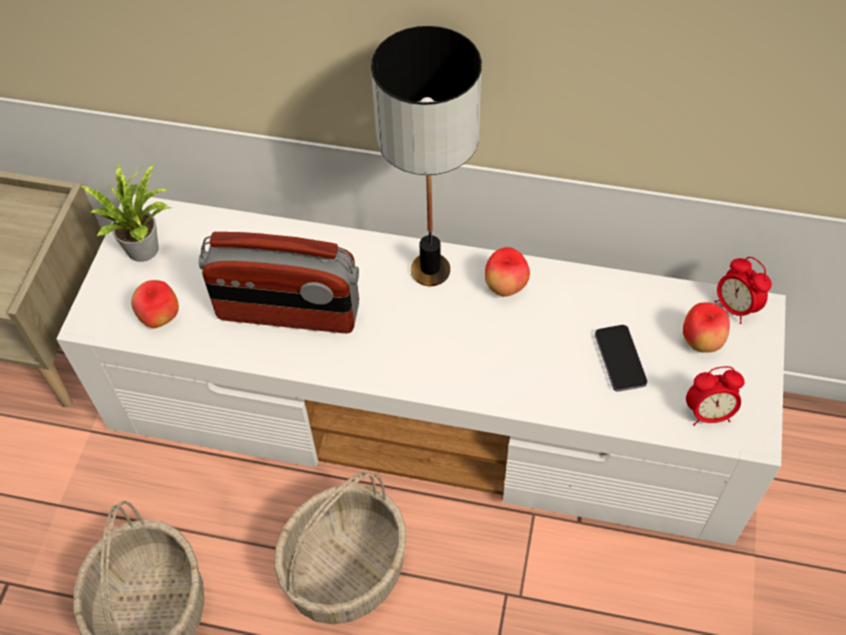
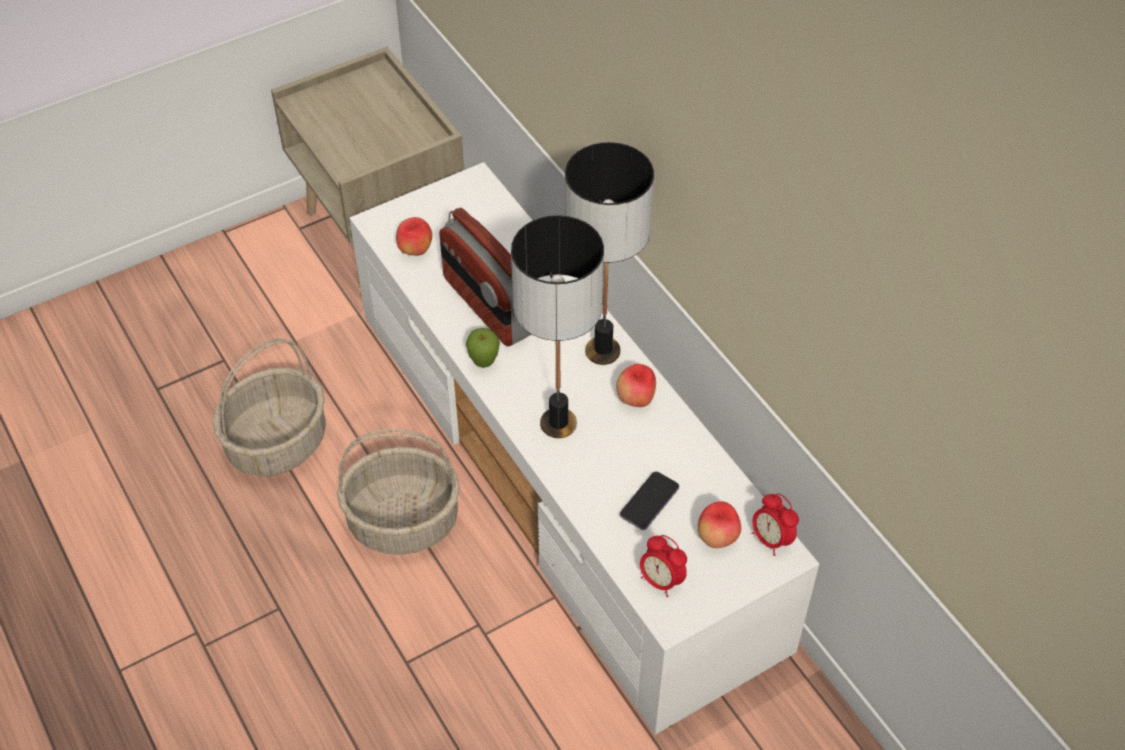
camera: 45 degrees right, 5 degrees down
potted plant [81,162,172,262] -> none
alarm clock [714,257,772,324] -> alarm clock turned 45 degrees counterclockwise [752,493,799,556]
none -> apple [466,328,500,368]
none -> table lamp [511,215,604,438]

